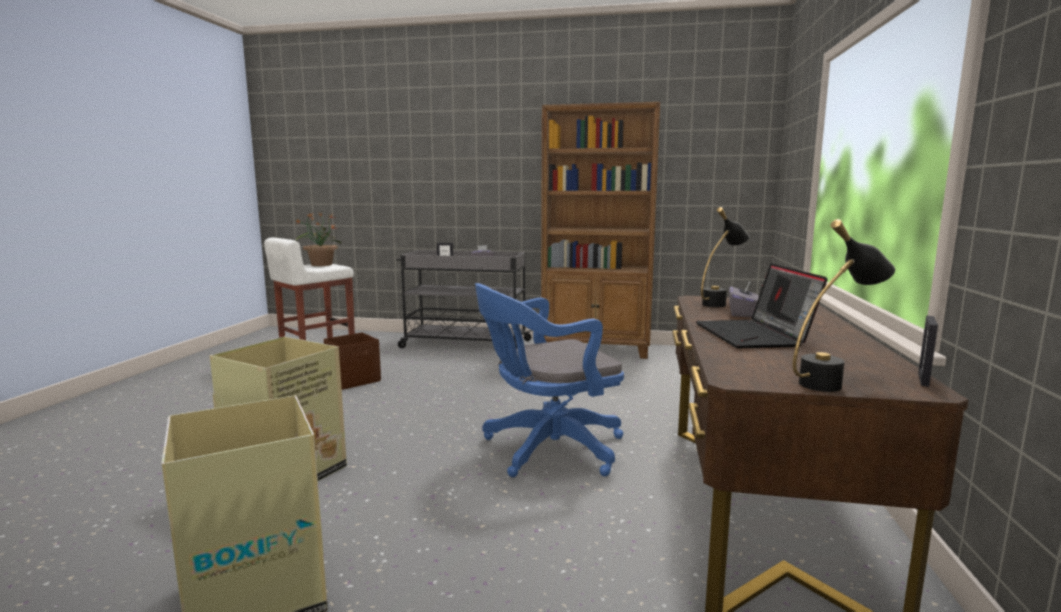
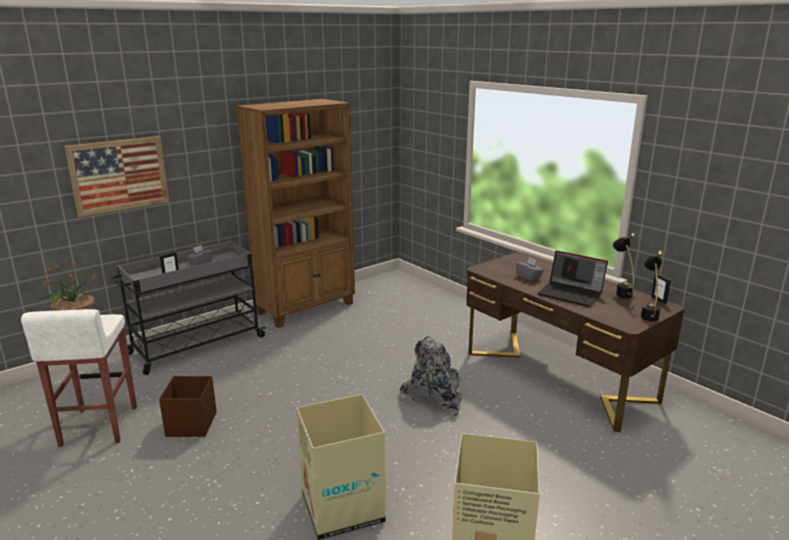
camera: 50 degrees left, 10 degrees up
blue office chair [475,283,624,477] -> grey backpack [400,336,462,422]
black table lamp [701,207,749,307] -> black table lamp moved to [613,233,636,298]
none -> picture [64,136,169,217]

